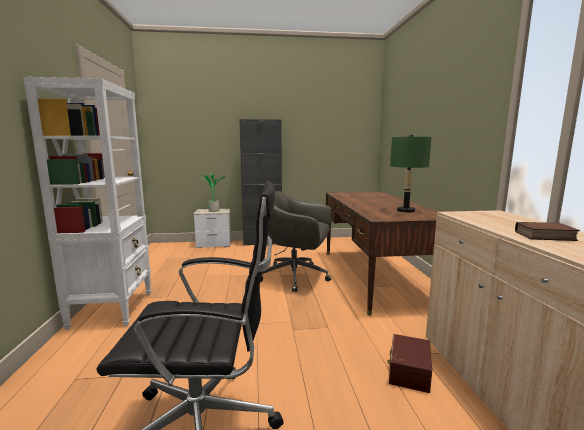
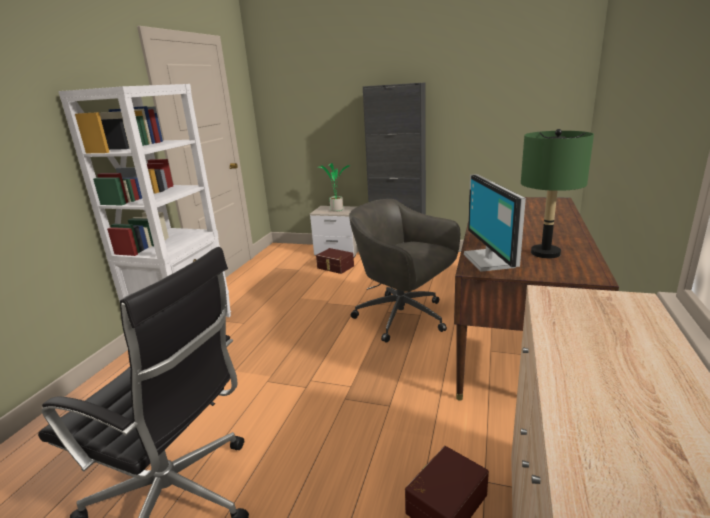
camera: 25 degrees right, 10 degrees up
book [515,222,580,241] -> none
none -> brown storage box [316,248,354,274]
none -> monitor [464,174,526,272]

